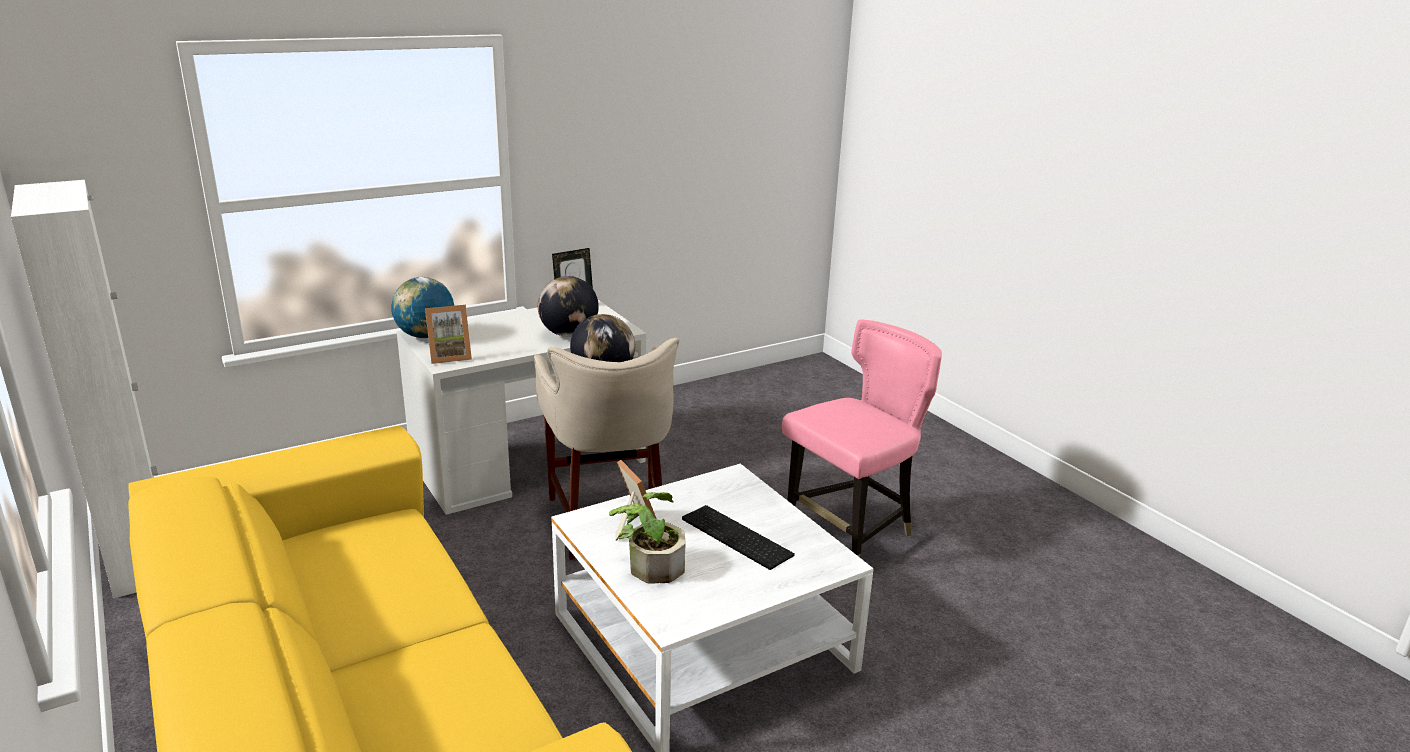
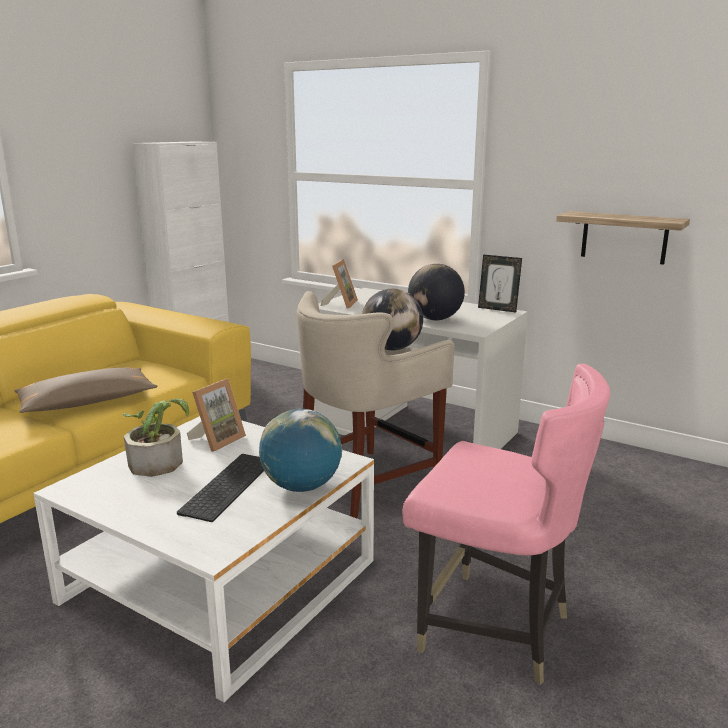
camera: 65 degrees right, 5 degrees down
globe [391,277,454,338] -> globe moved to [259,409,343,492]
picture frame [425,305,472,364] -> picture frame turned 120 degrees counterclockwise [321,259,358,308]
none -> brown pillow [14,367,158,413]
none -> shelf [556,211,690,265]

